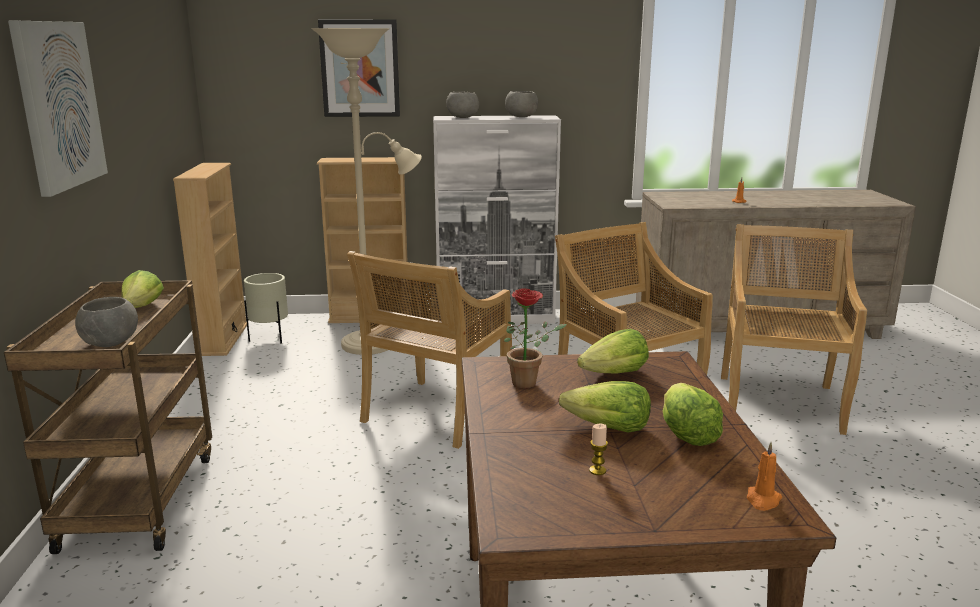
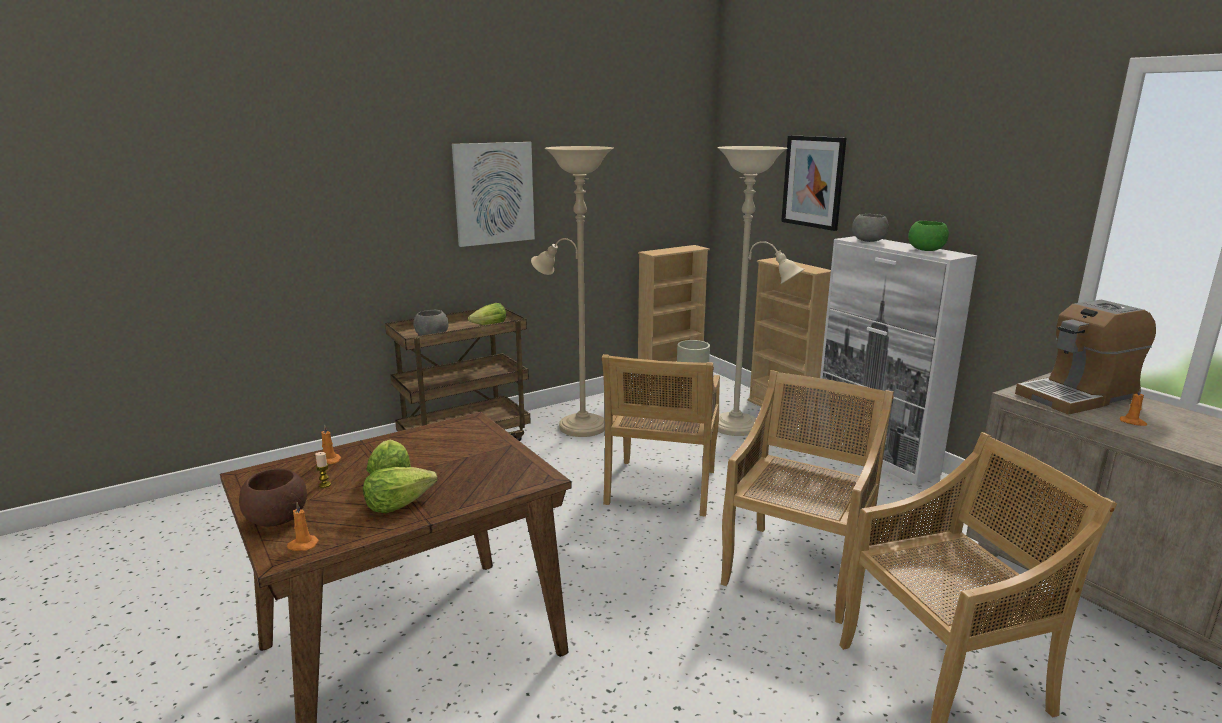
camera: 60 degrees right, 0 degrees up
beige chair [347,251,512,449] -> beige chair turned 75 degrees counterclockwise [602,354,720,517]
potted plant [504,288,567,388] -> none
grey bowl [505,91,538,117] -> green bowl [908,221,949,251]
lettuce [577,329,649,374] -> none
none -> brown bowl [239,469,307,526]
none -> orange candle [316,424,342,464]
none -> beige floor lamp [531,146,614,437]
none -> coffee machine [1015,300,1156,415]

